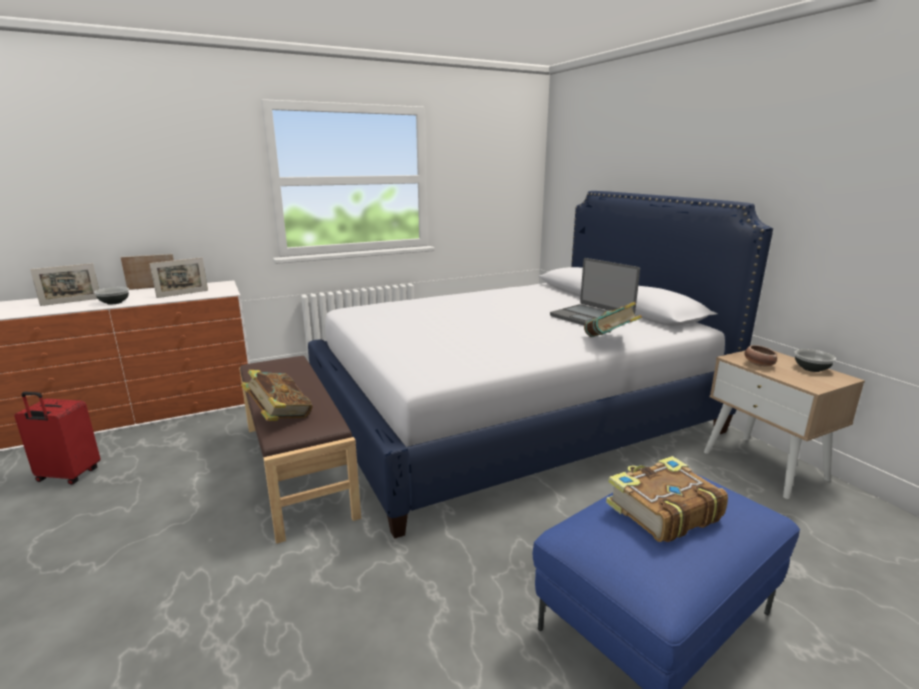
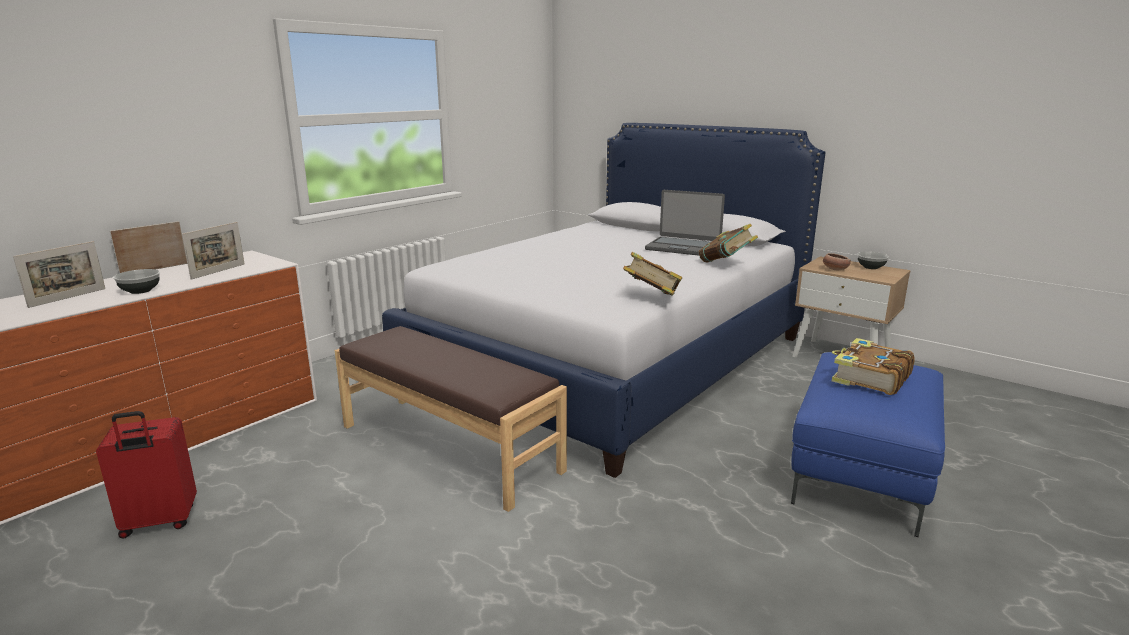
camera: 25 degrees left, 0 degrees up
book [241,370,313,421] -> book moved to [623,252,682,296]

